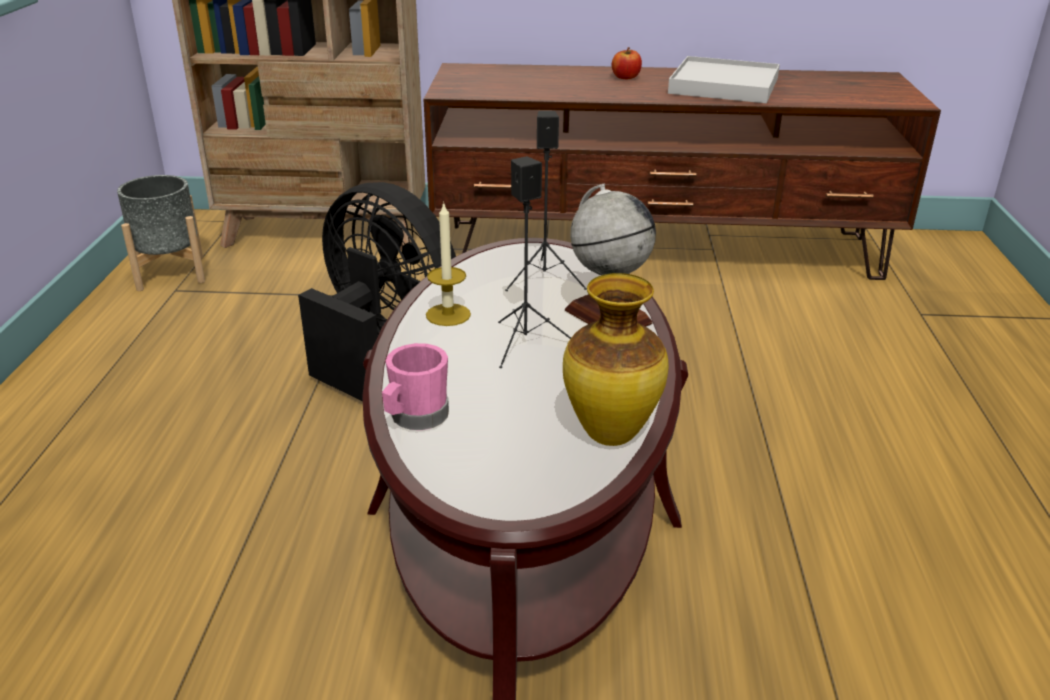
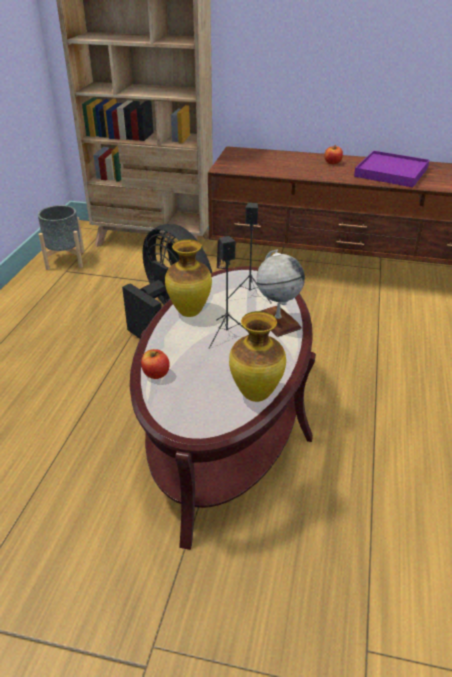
camera: 10 degrees right, 5 degrees up
pink mug [382,343,449,430] -> apple [141,349,170,379]
candle [426,201,471,326] -> vase [165,239,212,317]
white tray [668,56,780,103] -> purple tray [354,151,429,187]

